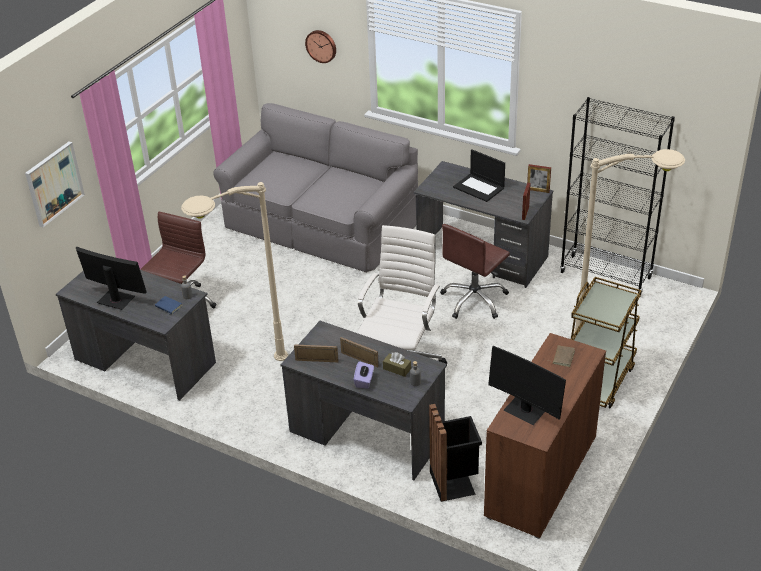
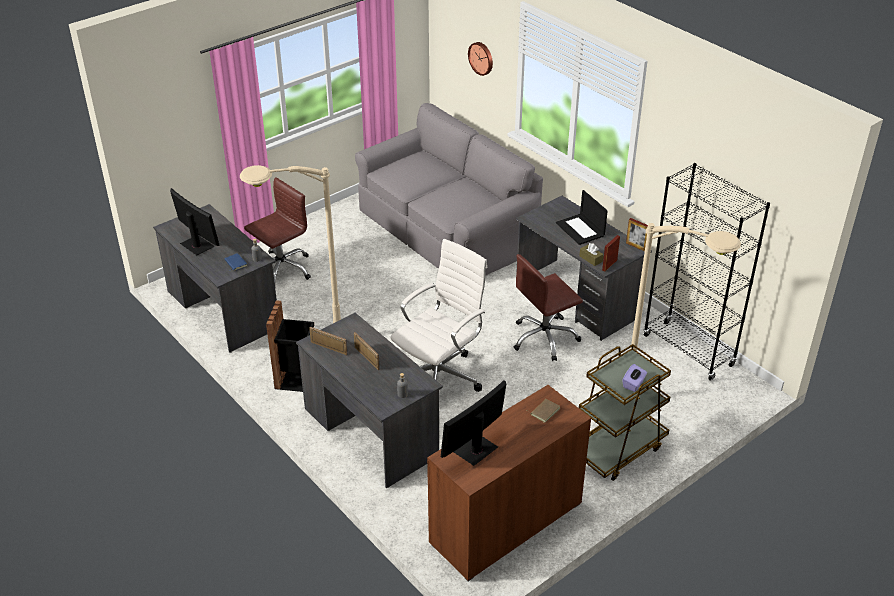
camera: 20 degrees right, 0 degrees up
picture [25,142,85,227] -> none
purple tissue box [354,361,374,389] -> purple tissue box moved to [622,364,647,392]
brown tissue box [383,352,411,377] -> brown tissue box moved to [579,243,604,266]
black trash can [429,404,482,502] -> black trash can moved to [266,300,314,392]
monitor [488,346,566,425] -> monitor turned 75 degrees clockwise [441,380,506,466]

